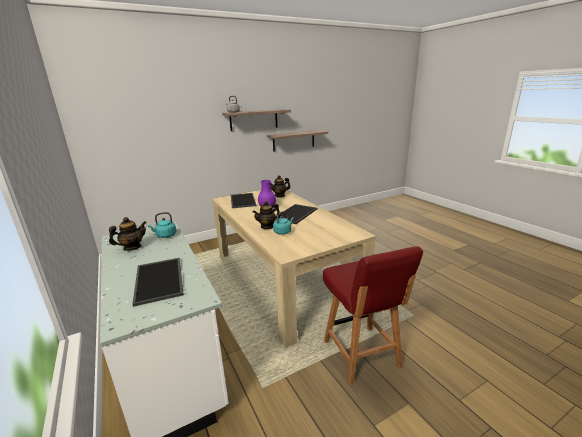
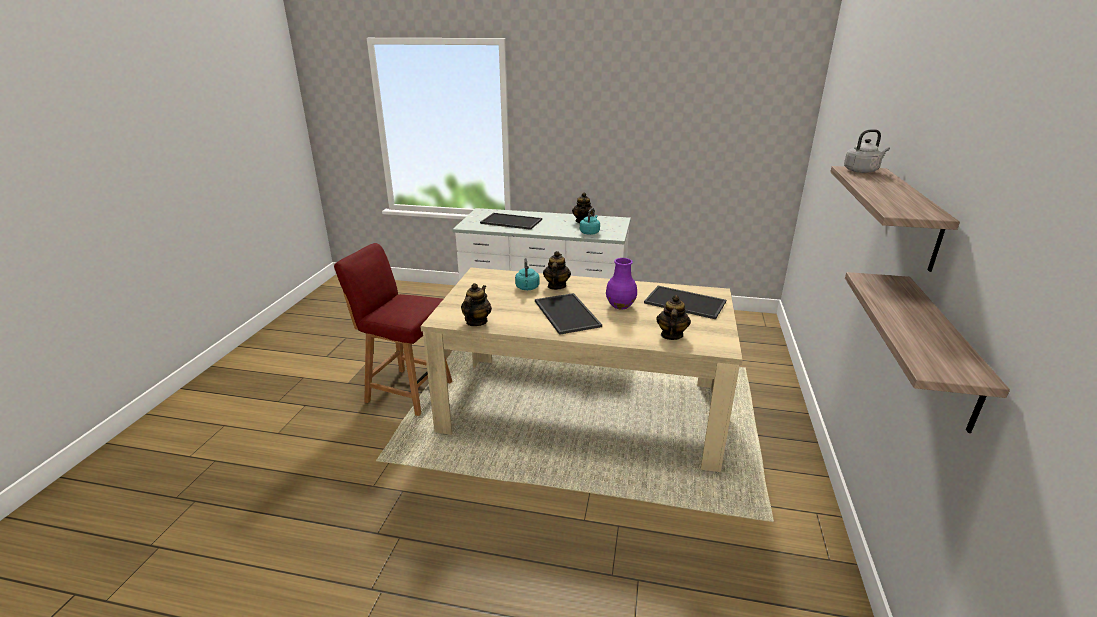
camera: 130 degrees right, 5 degrees up
none -> teapot [461,283,492,326]

